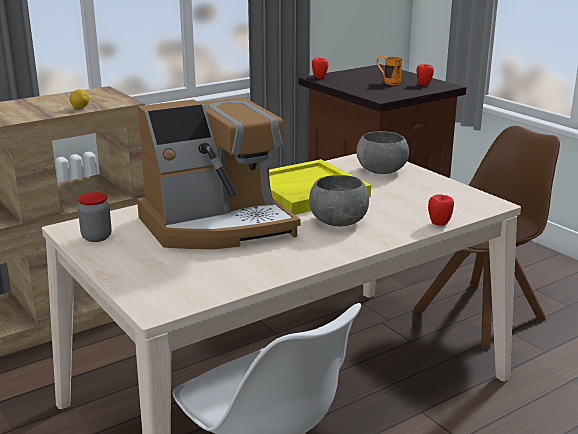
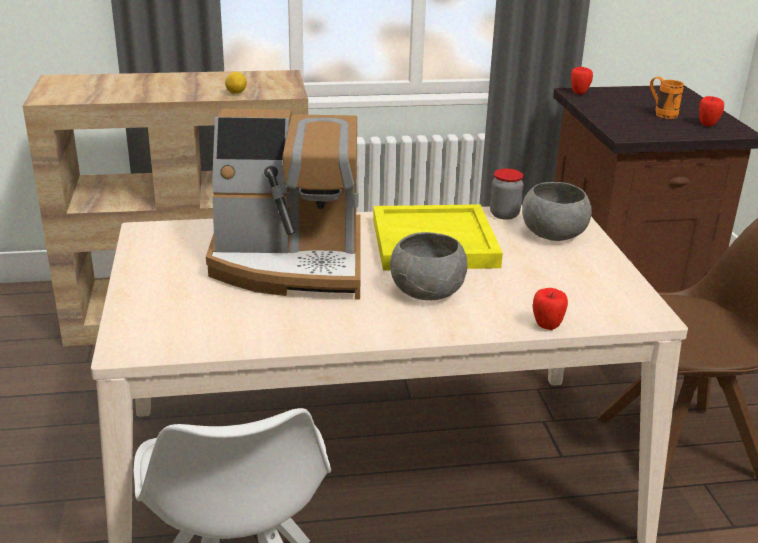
camera: 25 degrees right, 5 degrees up
jar [78,192,112,242] -> jar moved to [490,169,523,220]

